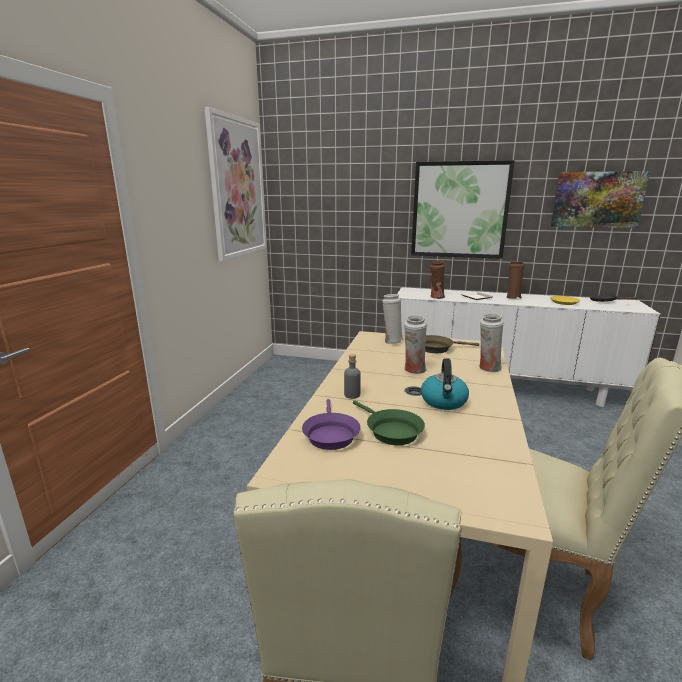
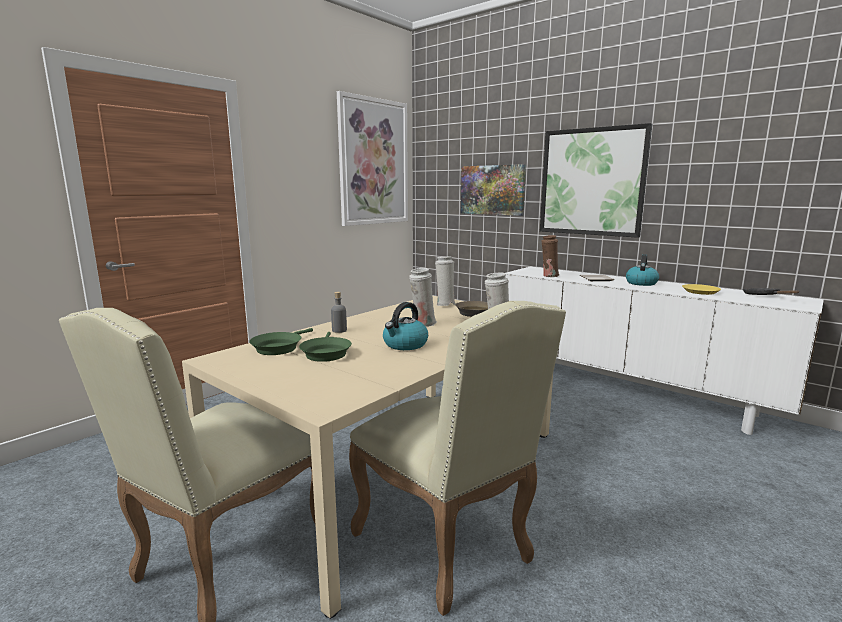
camera: 25 degrees right, 5 degrees down
purple frying pan [302,399,361,450] -> green frying pan [249,328,313,355]
brown vase [506,261,524,299] -> kettle [626,254,659,286]
picture [551,171,650,228] -> picture moved to [461,164,526,216]

